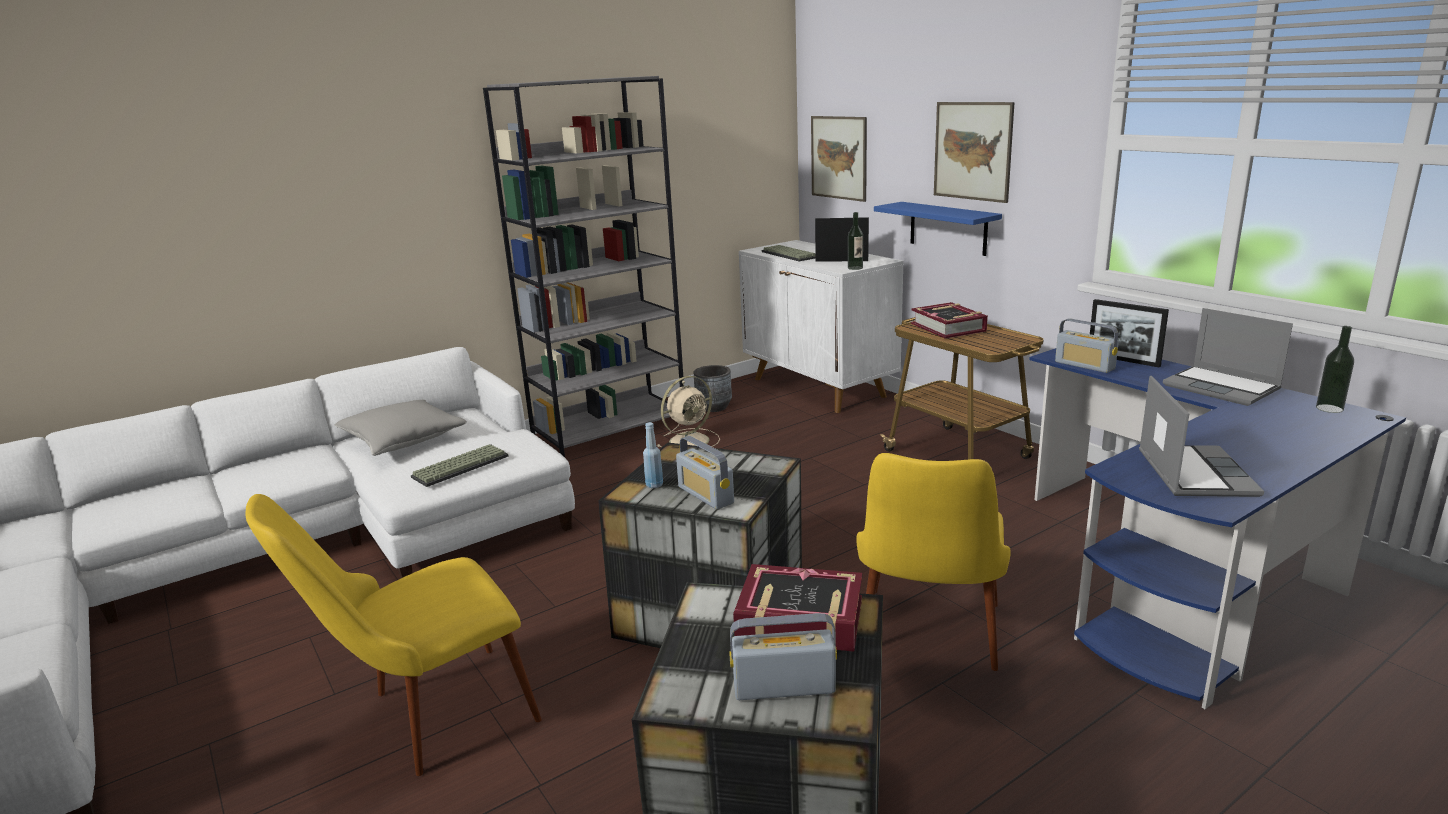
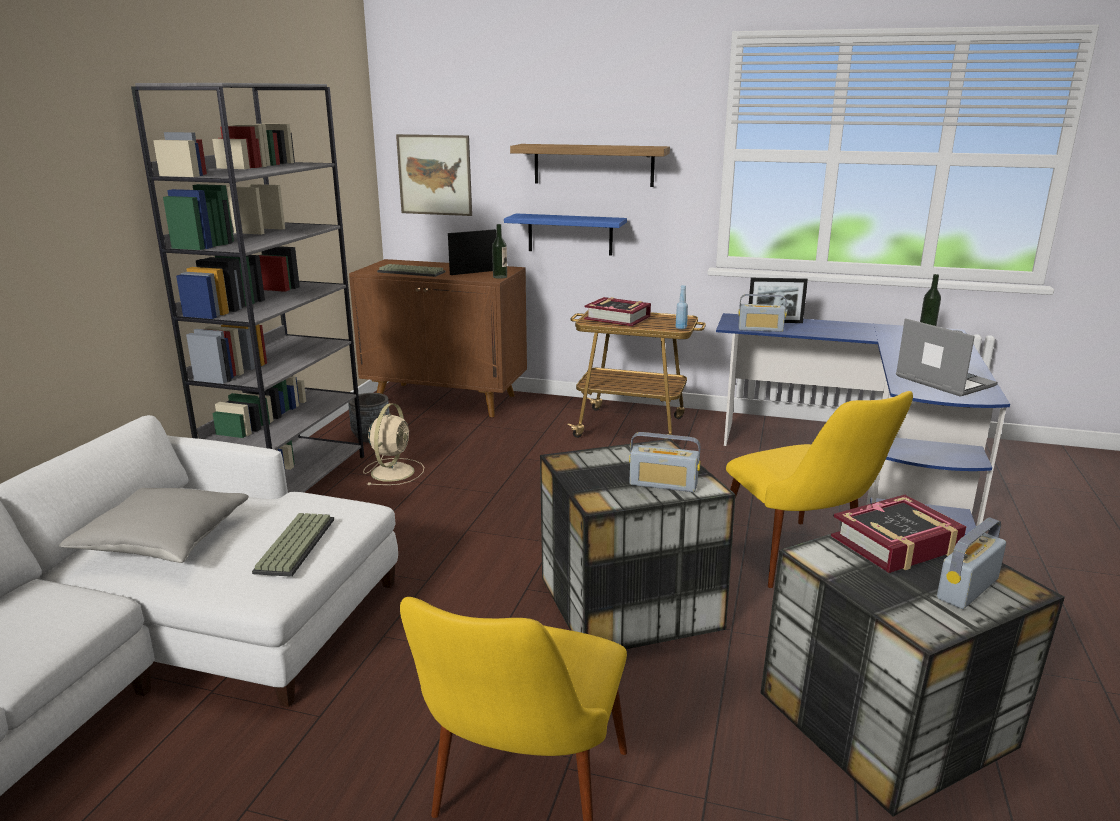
camera: 40 degrees left, 0 degrees up
blue bottle [643,422,663,488] -> blue bottle moved to [676,285,688,329]
white cabinet [739,240,903,413] -> brown cabinet [349,259,527,417]
picture [934,102,1015,203] -> shelf [510,144,670,187]
laptop [1163,308,1293,406] -> none

